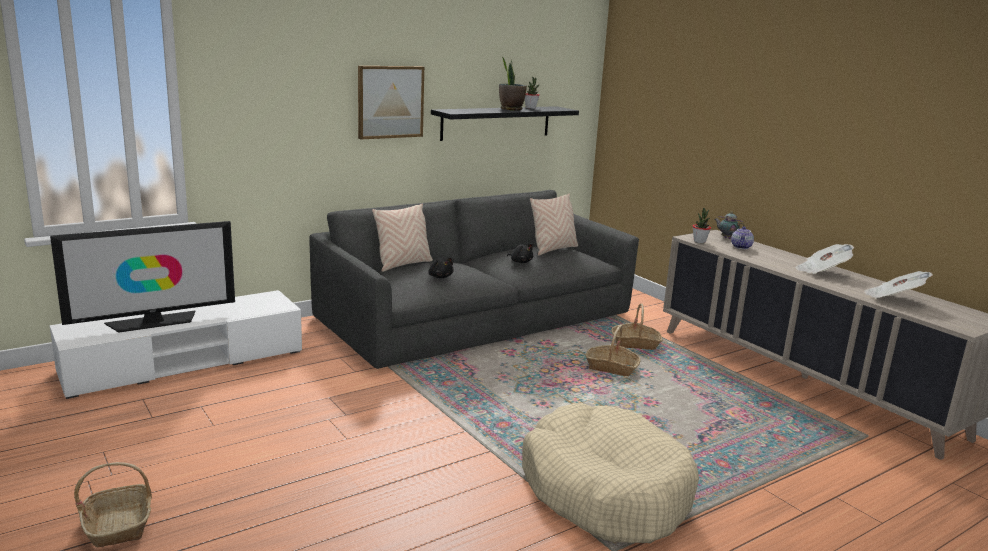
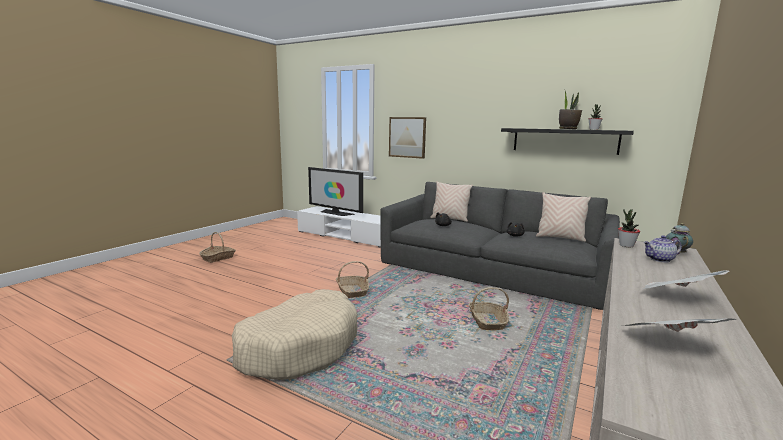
camera: 65 degrees right, 5 degrees down
picture [358,66,424,140] -> picture moved to [389,117,426,159]
basket [611,303,662,350] -> basket moved to [336,261,369,298]

